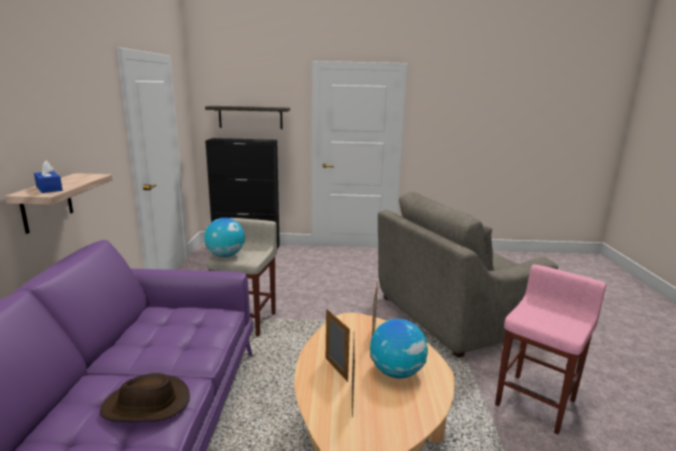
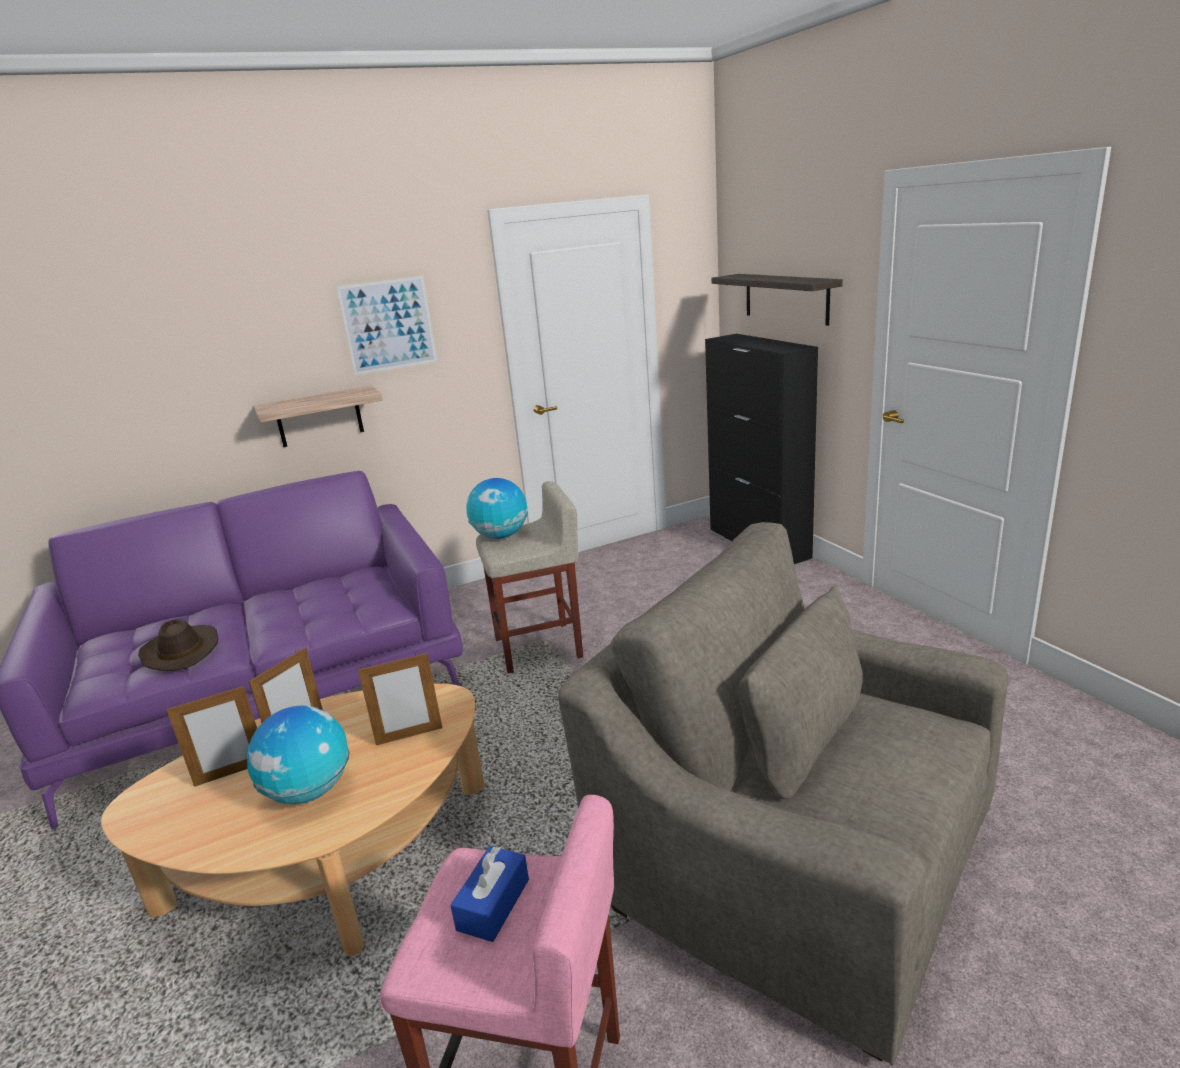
camera: 65 degrees right, 5 degrees up
blue tissue box [34,161,63,193] -> blue tissue box moved to [450,846,529,942]
none -> picture [336,276,437,375]

